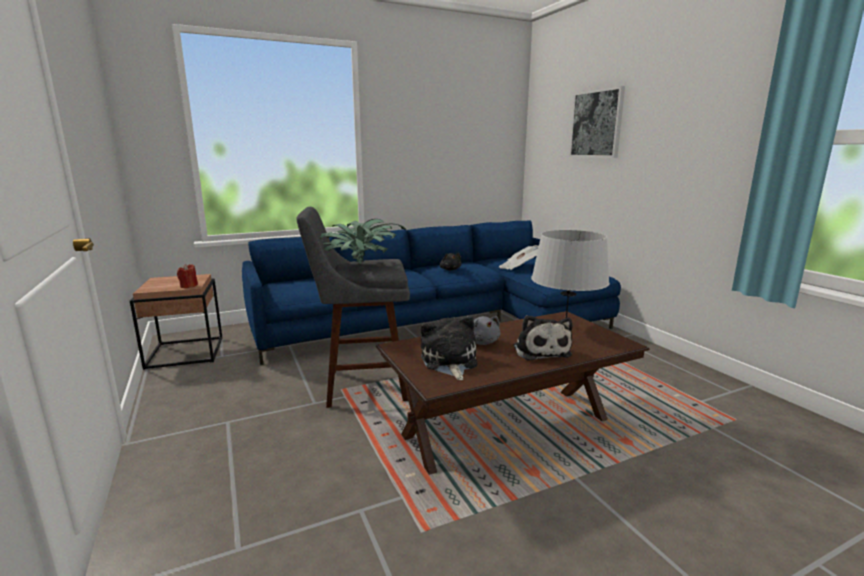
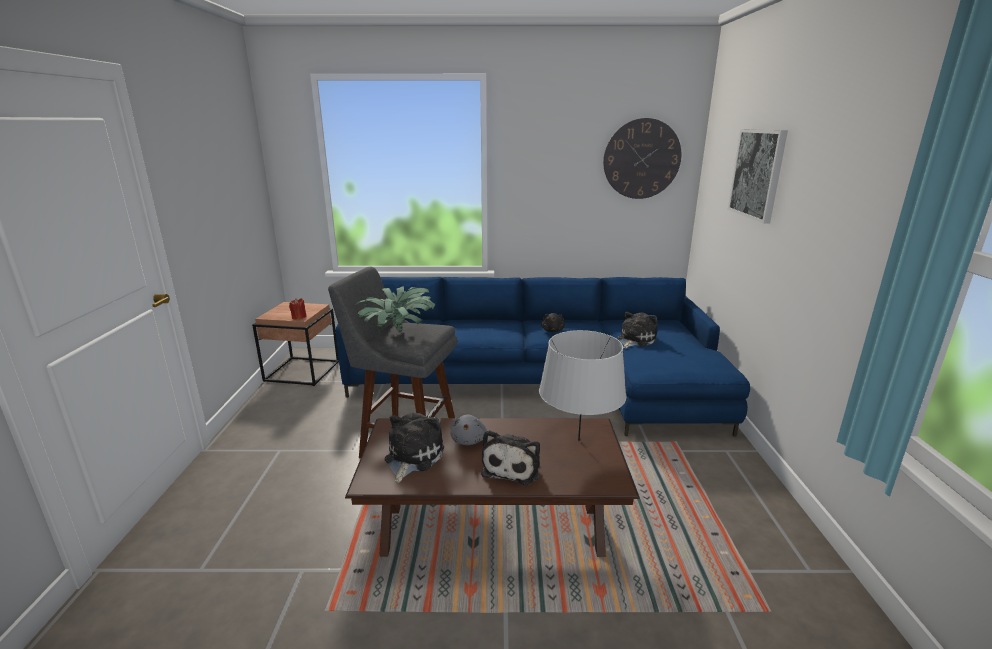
camera: 25 degrees right, 5 degrees up
newspaper [499,245,539,270] -> plush toy [618,312,657,349]
none -> wall clock [603,118,681,199]

